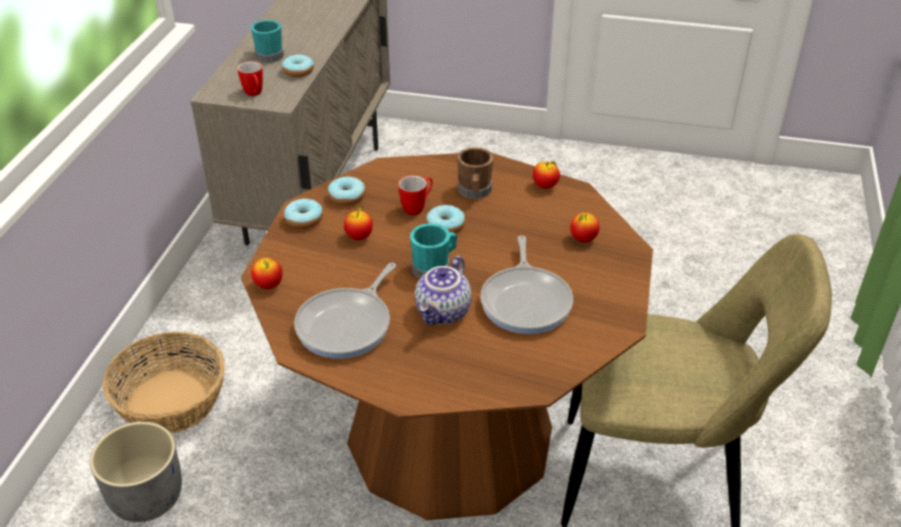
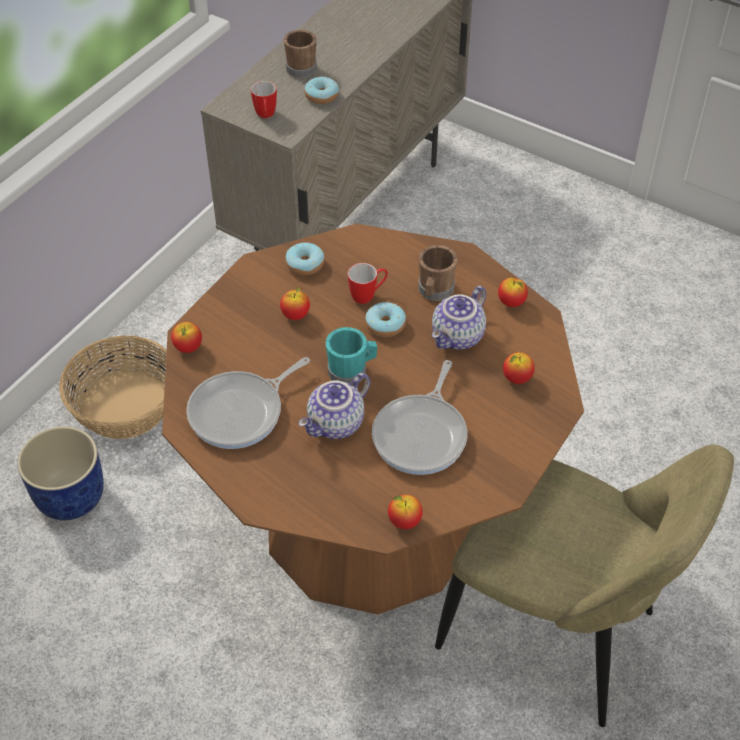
camera: 20 degrees right, 10 degrees up
grey planter [90,422,182,522] -> blue planter [17,426,104,520]
turquoise mug [251,20,284,63] -> brown mug [283,30,317,78]
donut [284,199,323,229] -> none
none -> apple [388,495,423,529]
none -> teapot [432,286,486,350]

